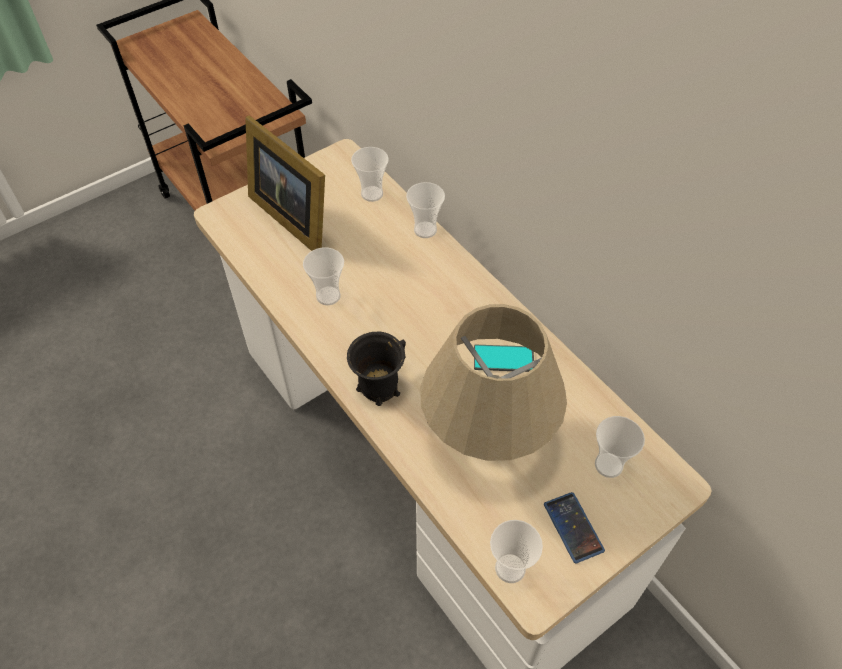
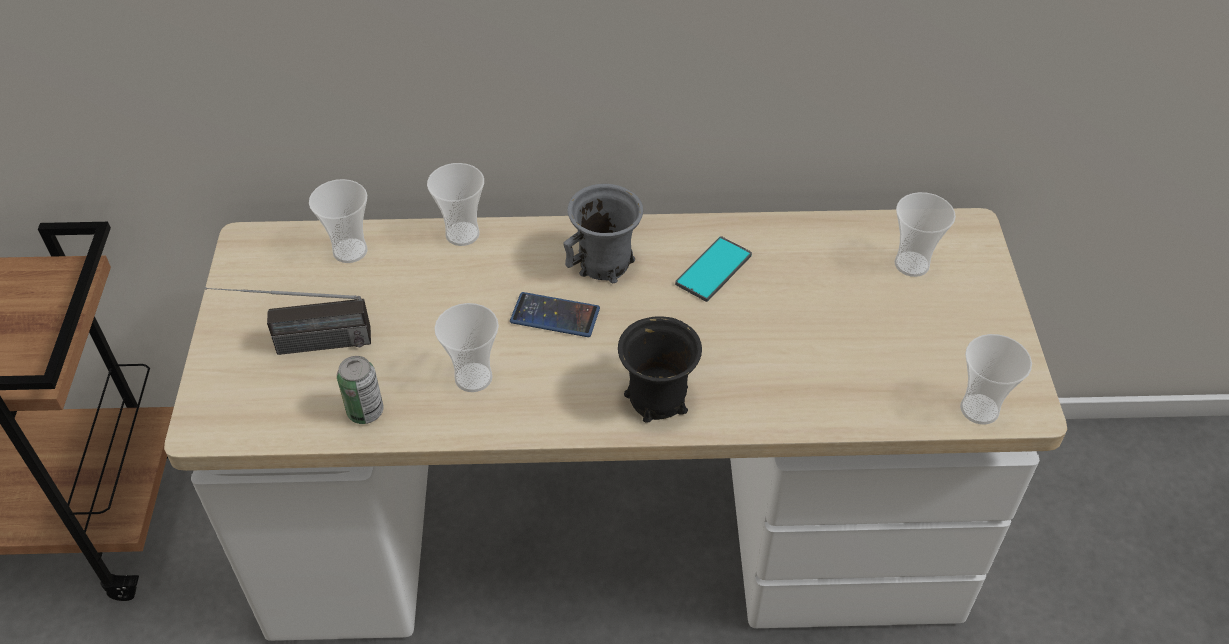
camera: 55 degrees left, 5 degrees down
picture frame [245,115,325,251] -> radio [205,287,371,355]
beige table lamp [420,304,567,461] -> none
phone [544,492,605,563] -> phone moved to [510,292,600,337]
none -> can [337,356,384,424]
none -> grey mug [563,184,643,283]

